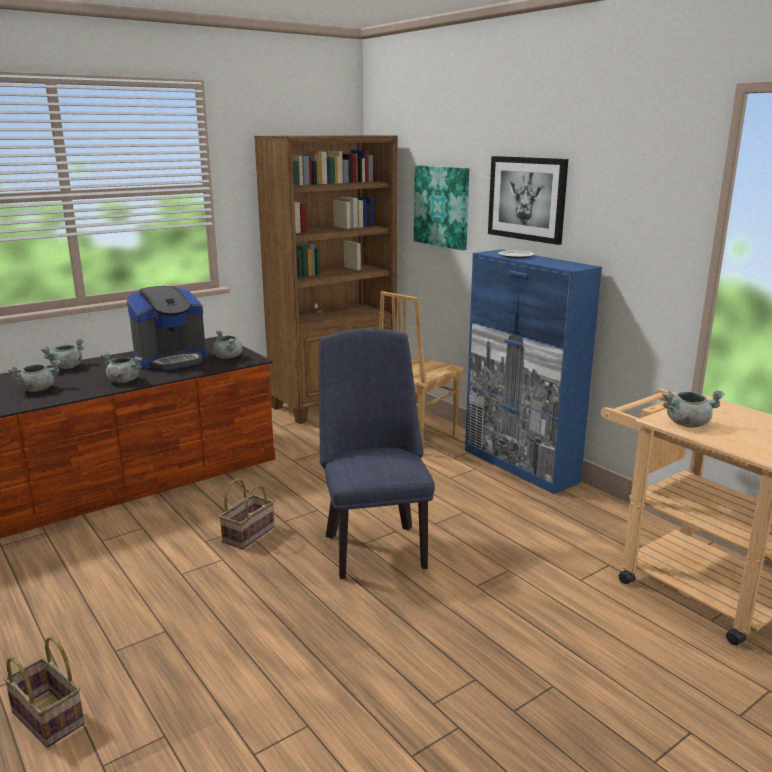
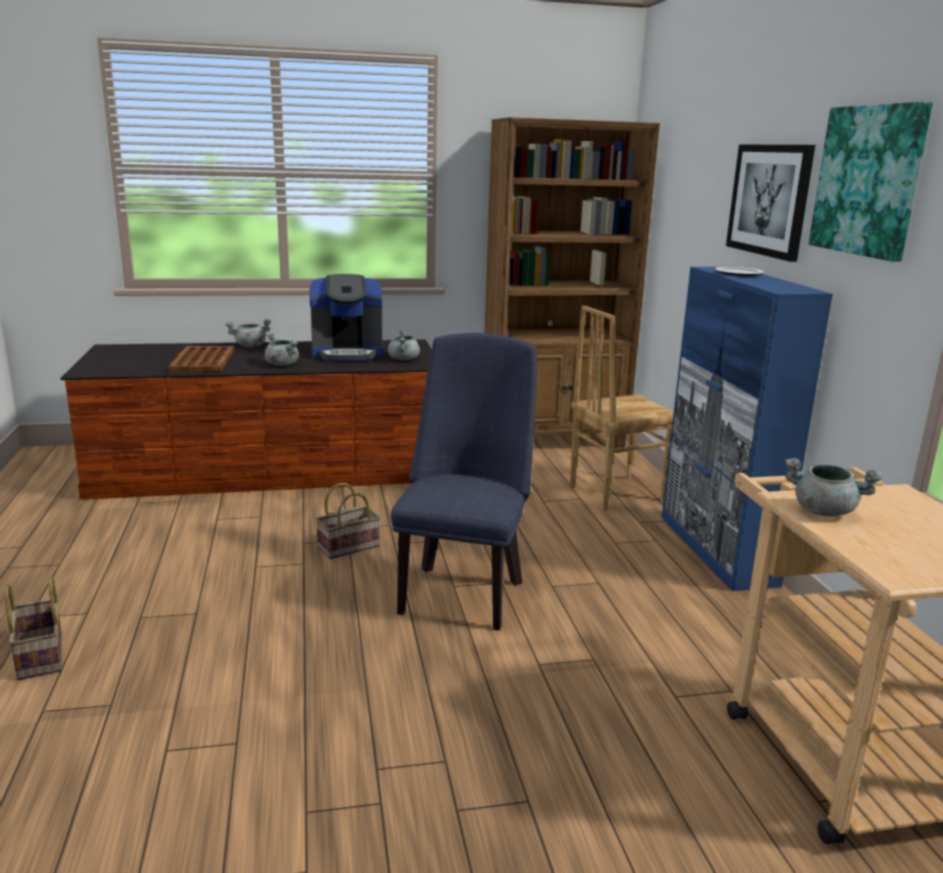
camera: 25 degrees right, 0 degrees up
grey cooking pot [8,360,60,392] -> brown tray [168,346,234,372]
picture [414,165,469,250] -> picture moved to [809,102,933,262]

